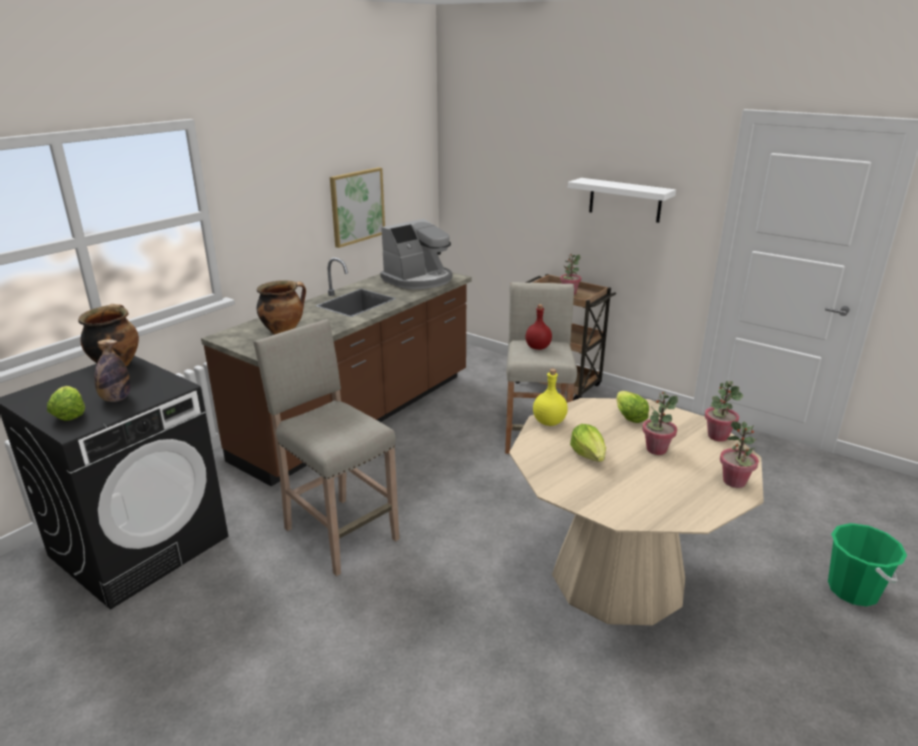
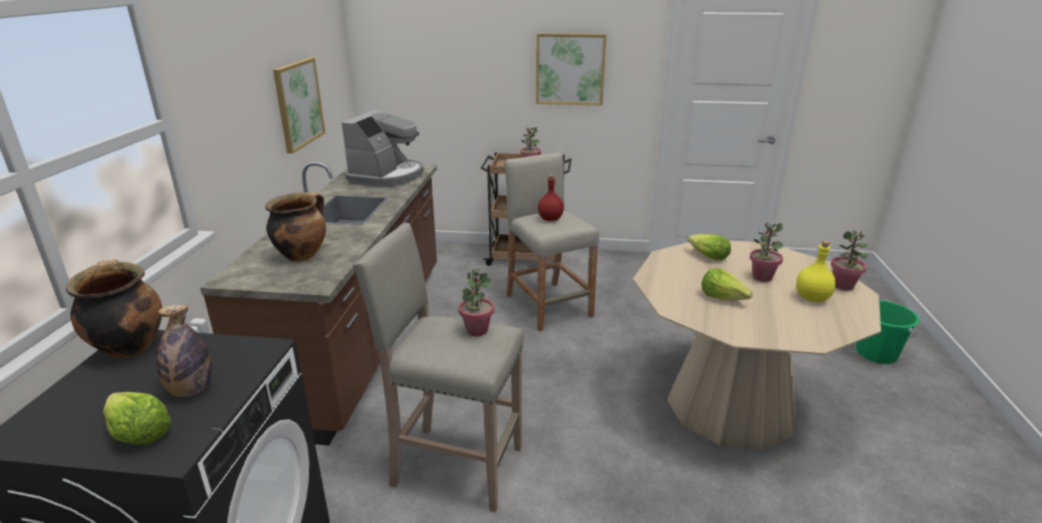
camera: 30 degrees left, 0 degrees up
yellow bottle [533,369,568,426] -> yellow bottle moved to [796,241,836,302]
white shelf [568,178,676,223] -> picture [536,33,606,106]
potted plant [705,381,743,442] -> potted plant moved to [458,268,494,336]

